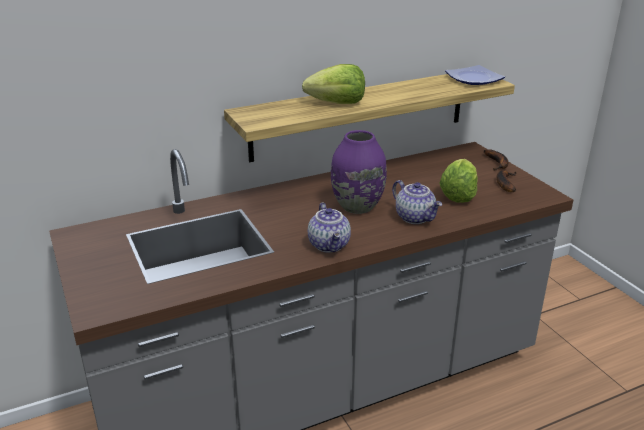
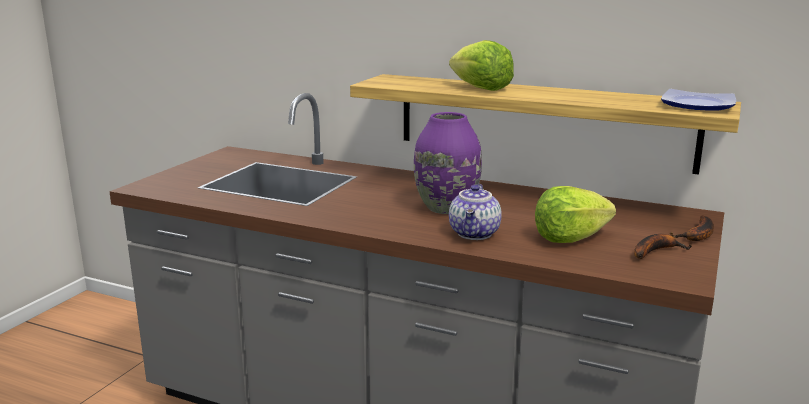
camera: 50 degrees right, 10 degrees down
teapot [308,202,351,253] -> none

